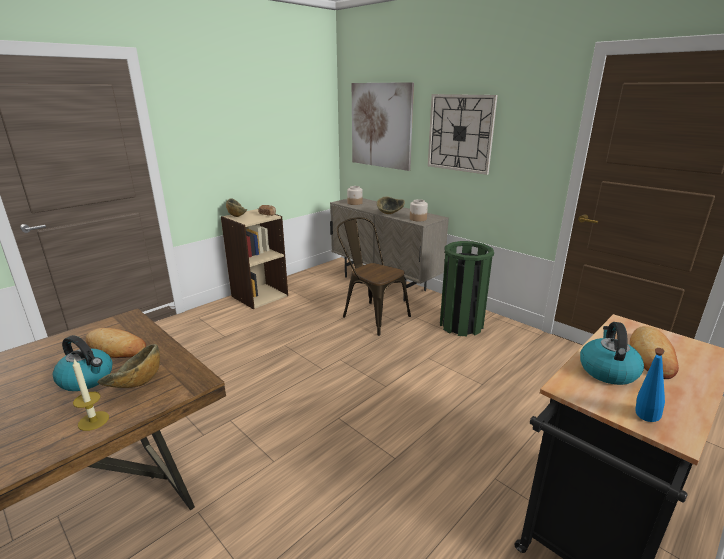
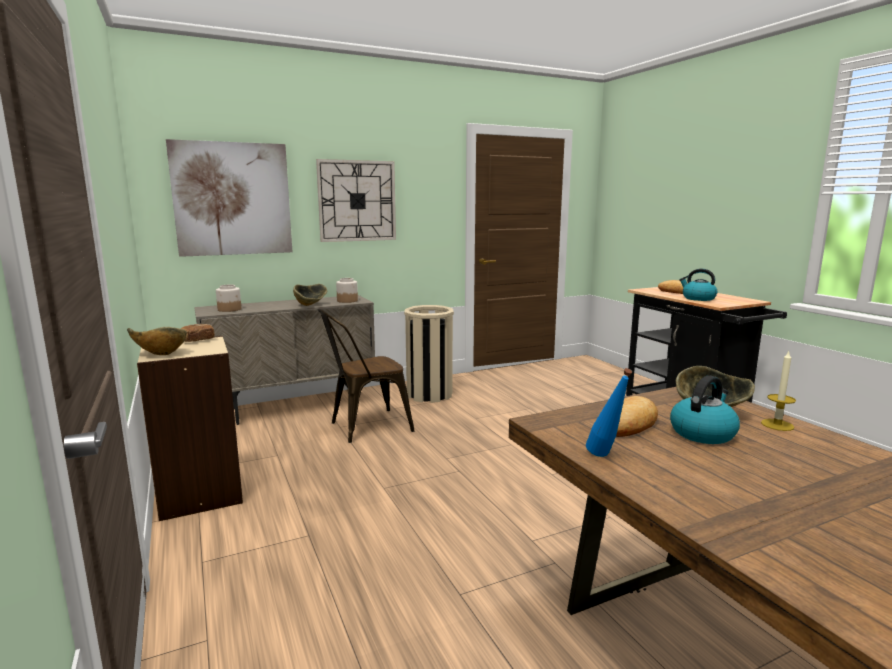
camera: 70 degrees left, 10 degrees down
green trash can [440,241,494,336] -> beige trash can [404,305,454,403]
blue bottle [635,348,665,422] -> blue bottle moved to [586,368,632,457]

